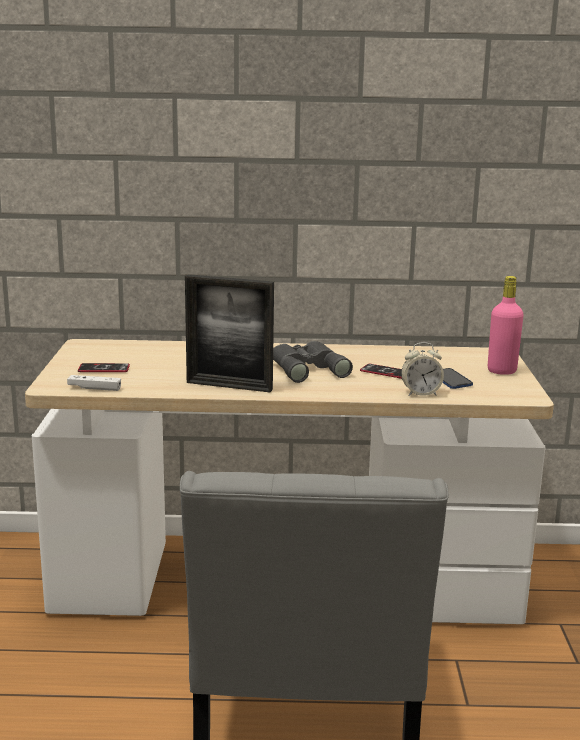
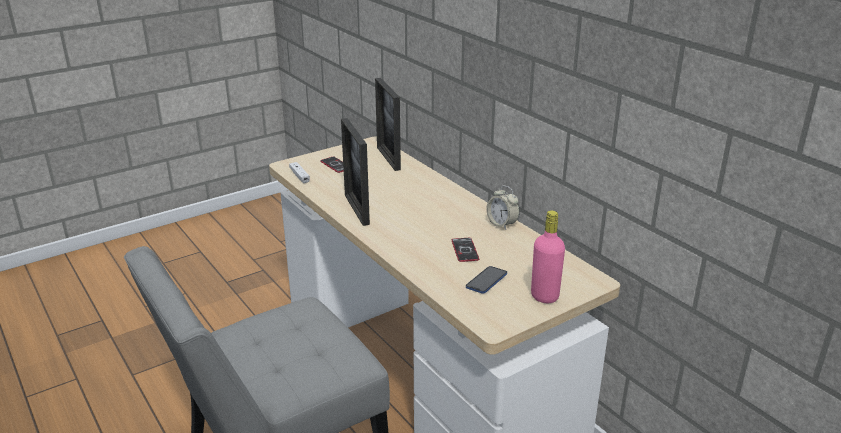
camera: 55 degrees right, 10 degrees up
grey binoculars [273,341,353,383] -> none
alarm clock [401,342,444,396] -> alarm clock moved to [486,186,520,230]
none -> picture frame [375,78,401,171]

